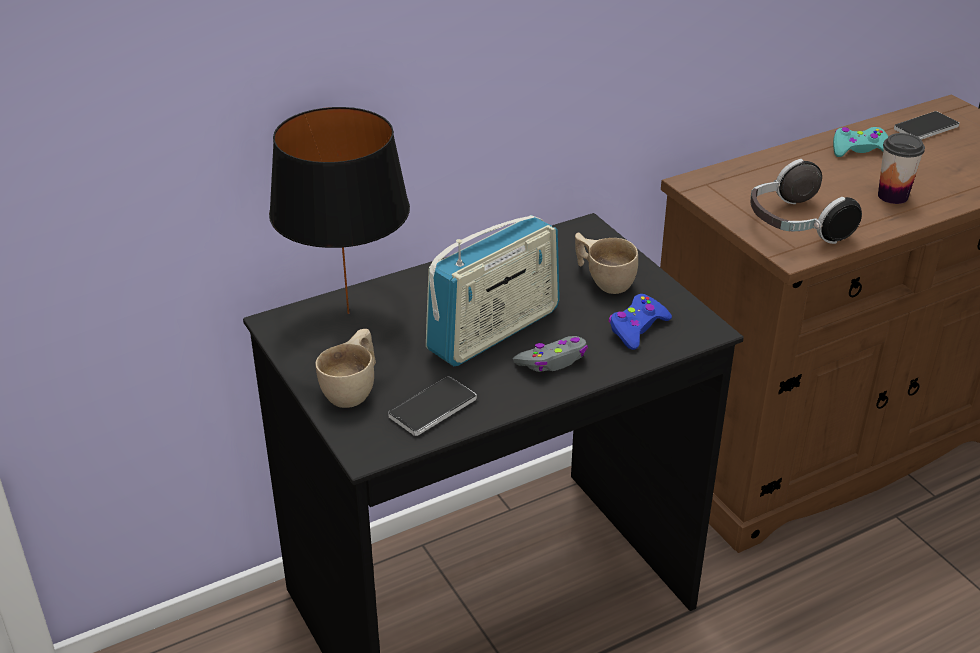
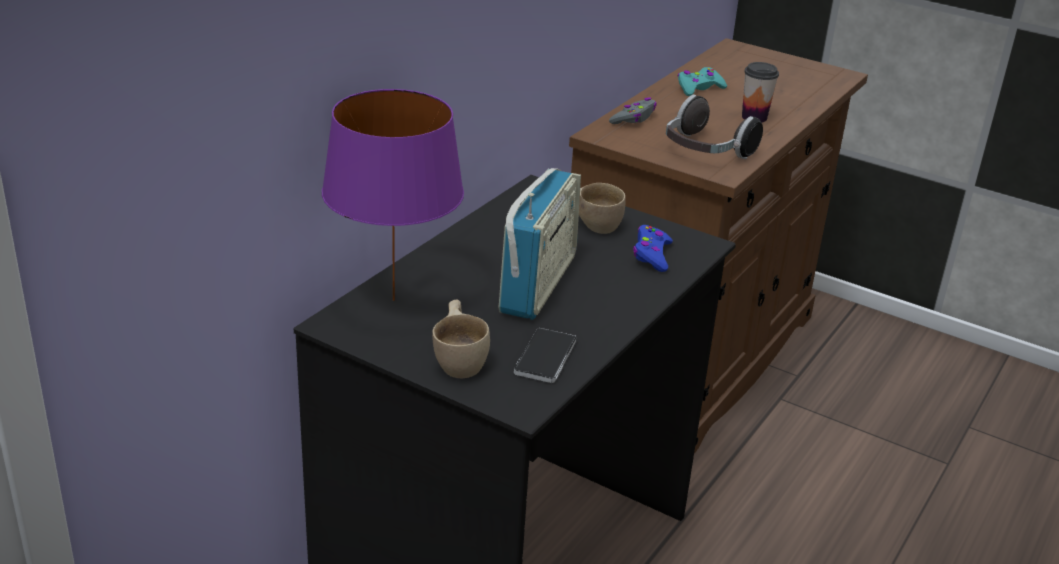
camera: 30 degrees left, 5 degrees down
black table lamp [269,107,410,314] -> purple table lamp [322,89,464,301]
grey game controller [513,336,588,372] -> grey game controller moved to [609,98,657,124]
phone [894,111,959,140] -> none

